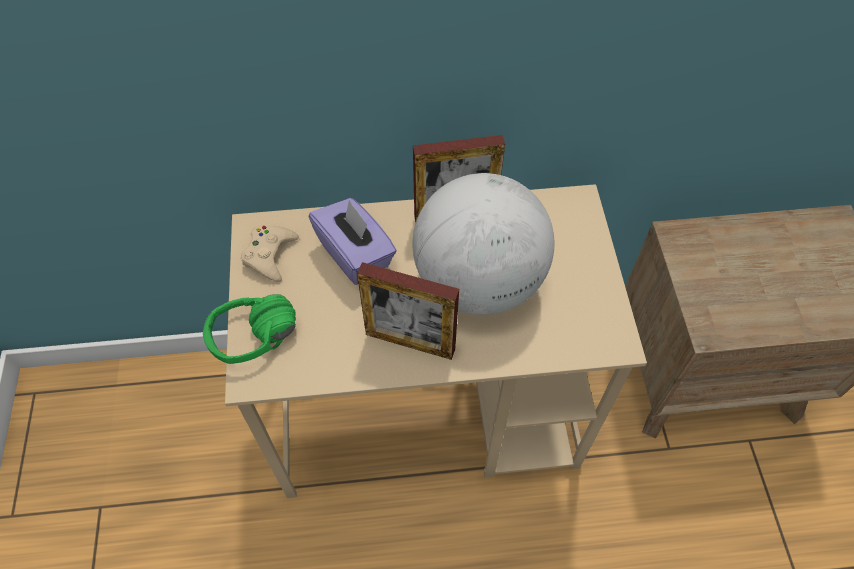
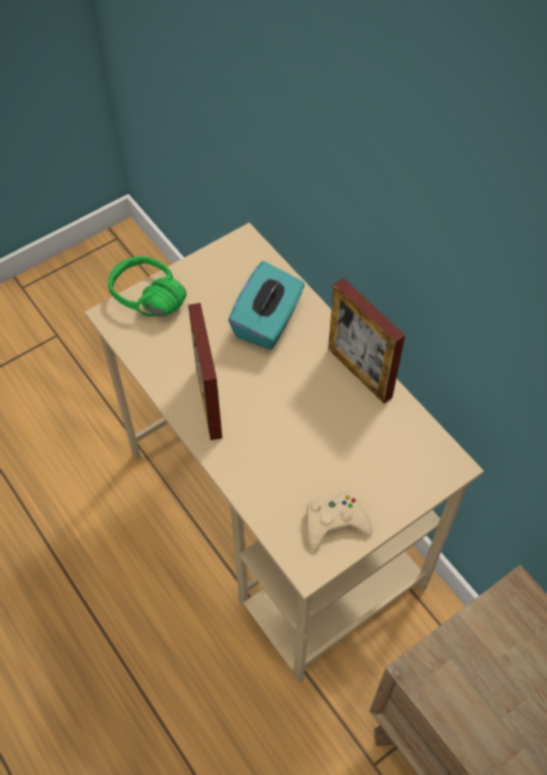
camera: 60 degrees right, 0 degrees up
beige game controller [240,225,299,281] -> beige game controller moved to [307,491,373,552]
purple tissue box [309,198,397,285] -> turquoise tissue box [228,261,305,350]
globe [413,173,555,315] -> none

